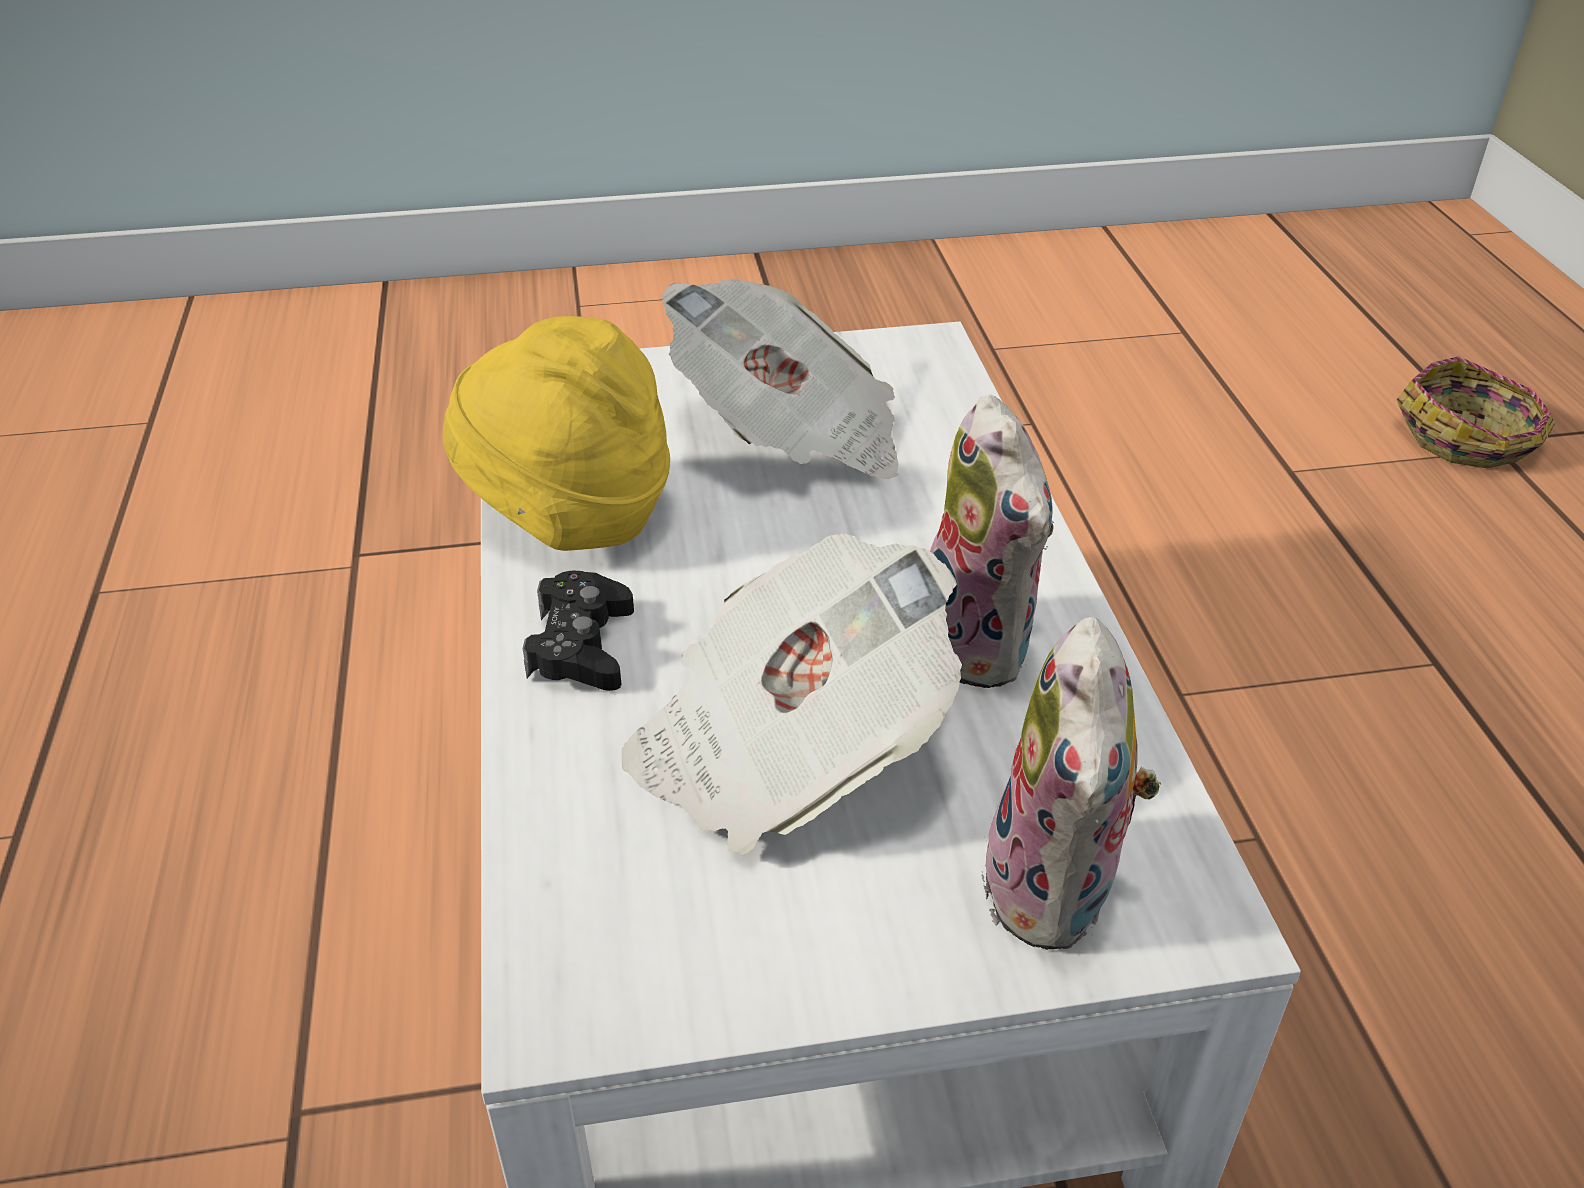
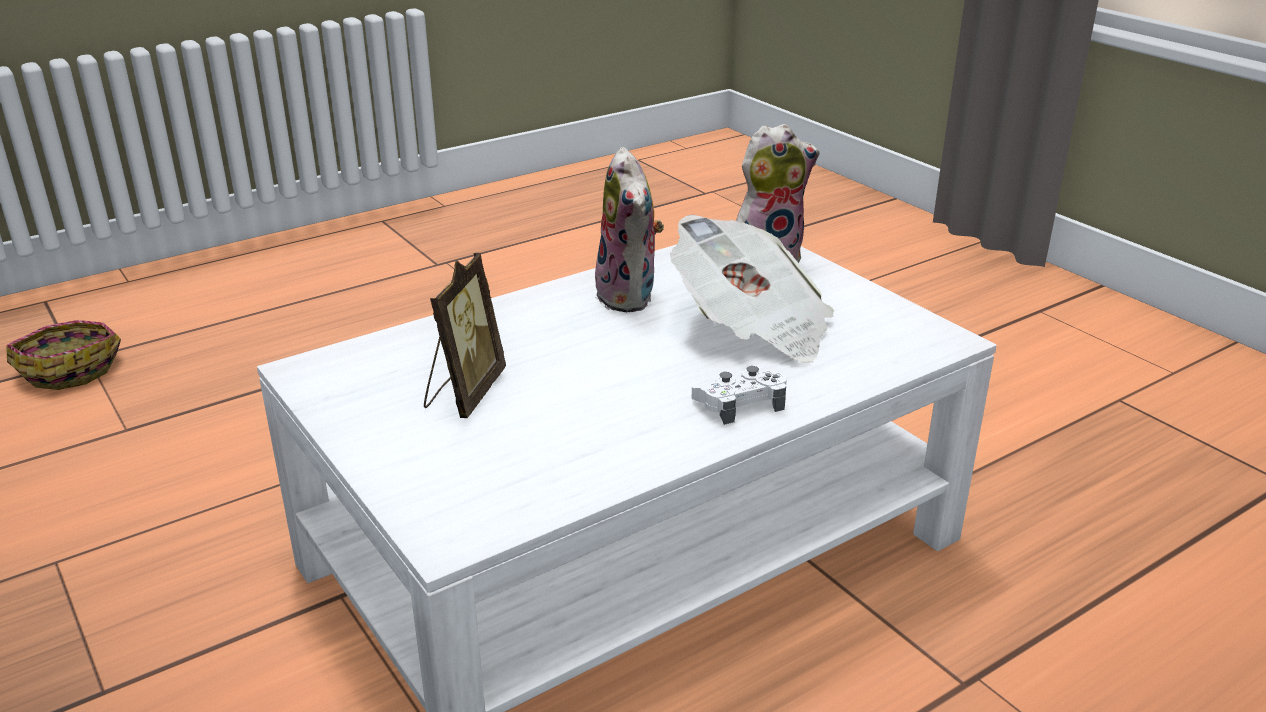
camera: 115 degrees left, 10 degrees down
yellow hat [443,316,670,551] -> none
black game controller [523,571,634,691] -> white game controller [692,366,787,425]
newspaper [662,279,899,479] -> picture frame [424,253,506,418]
plush toy [930,394,1054,688] -> plush toy turned 120 degrees clockwise [595,147,664,312]

